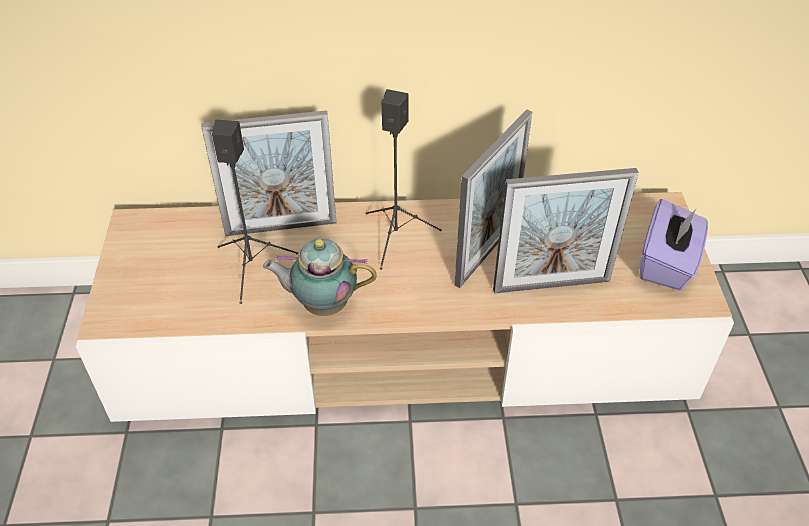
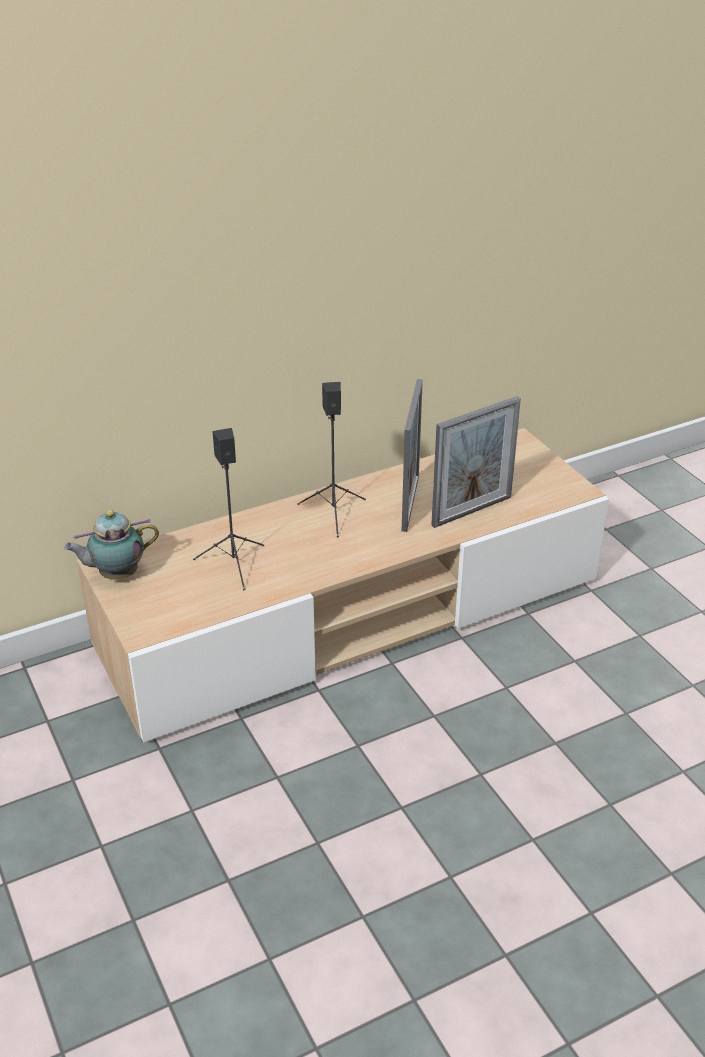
camera: 25 degrees left, 10 degrees down
picture frame [202,110,337,236] -> none
teapot [263,238,377,316] -> teapot moved to [64,510,159,580]
purple tissue box [640,199,708,290] -> none

